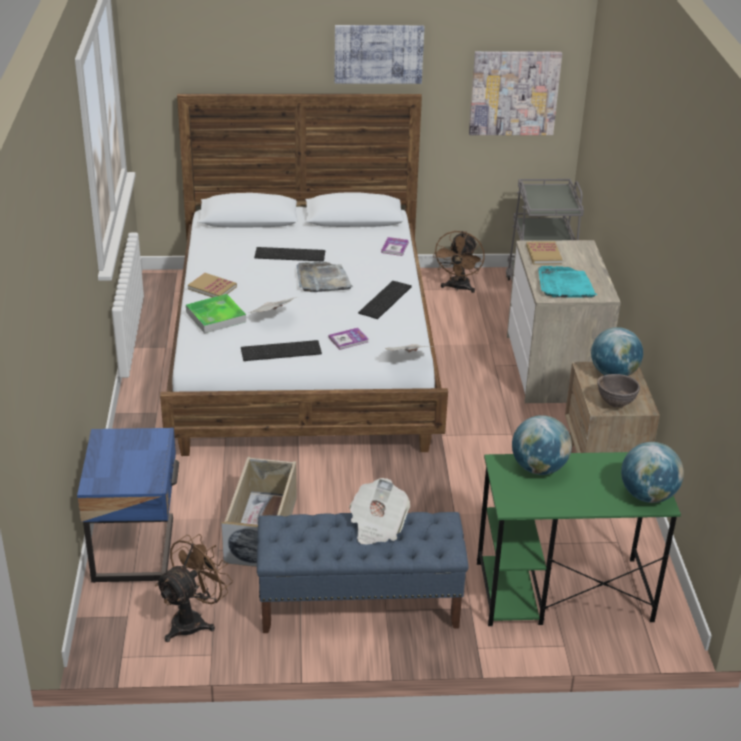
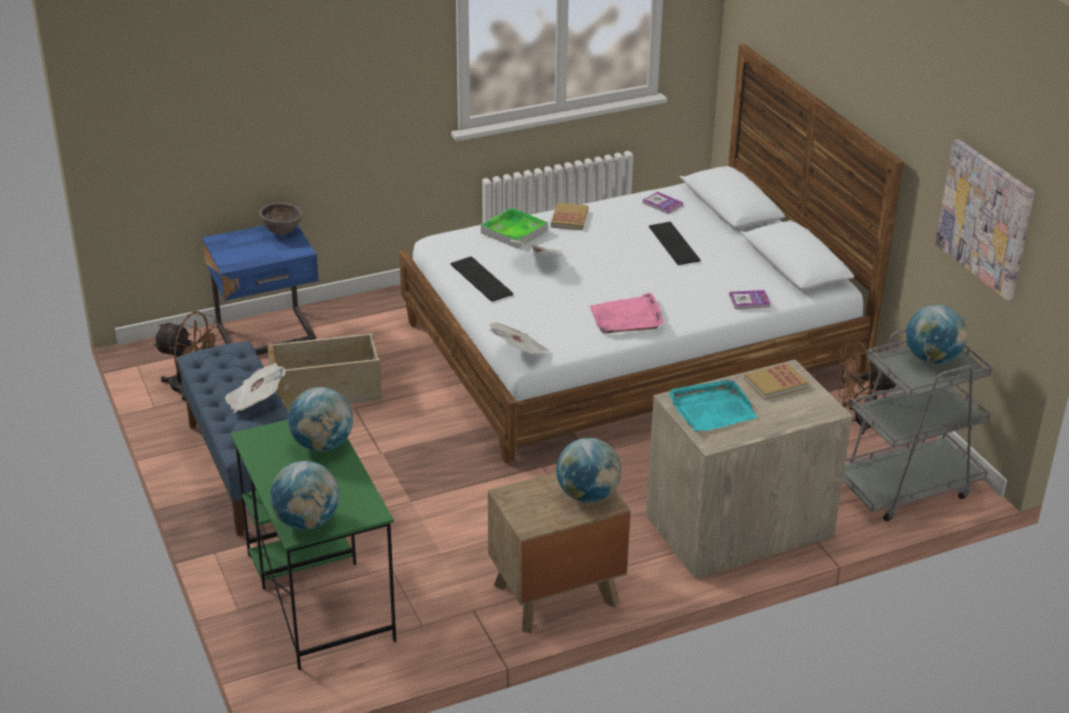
camera: 70 degrees right, 0 degrees up
grey tray [297,262,353,292] -> none
book [329,328,369,350] -> book moved to [643,192,683,214]
picture [334,25,424,84] -> none
keyboard [358,281,412,319] -> pink tray [590,292,664,333]
brown bowl [597,374,640,407] -> brown bowl moved to [260,202,303,235]
none -> globe [906,304,968,364]

